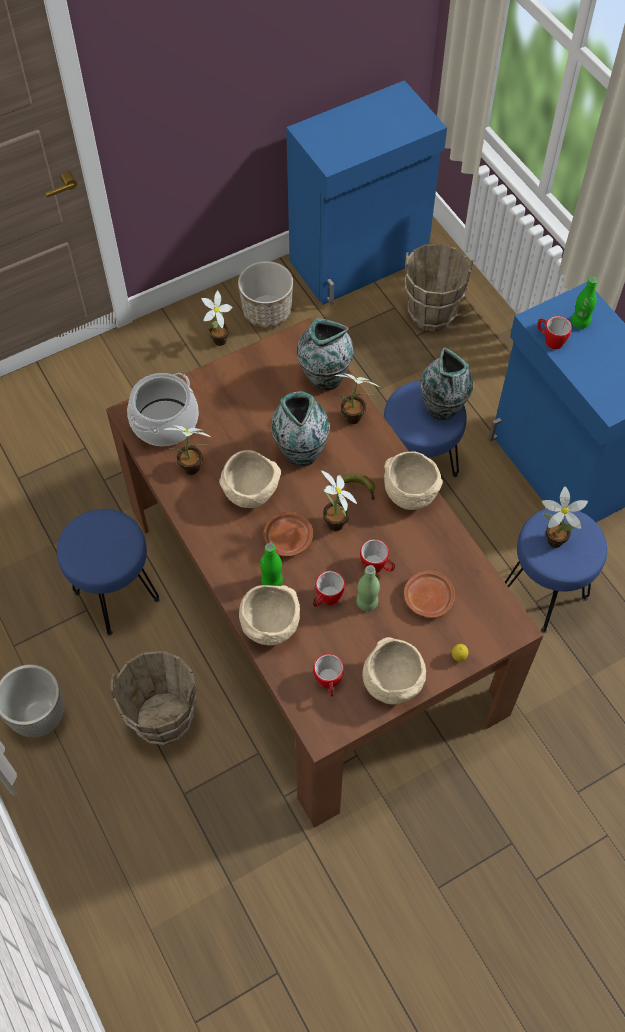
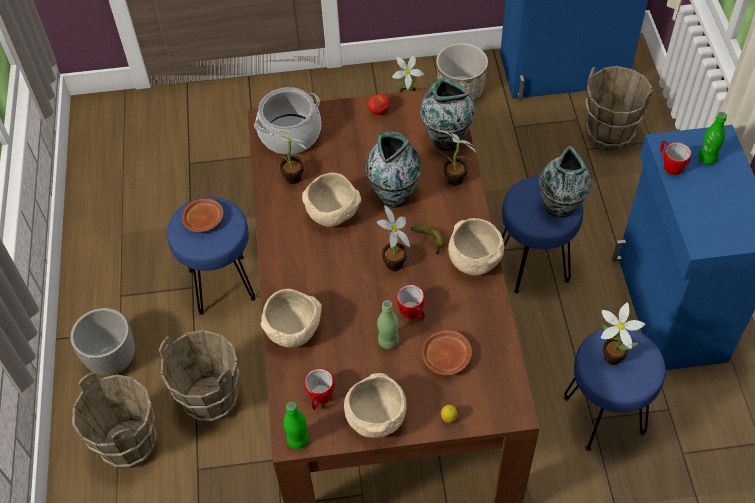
camera: 25 degrees right, 5 degrees down
green bottle [260,543,283,586] -> green bottle moved to [283,402,309,449]
brown plate [263,512,313,557] -> brown plate moved to [182,198,223,232]
mug [313,571,345,607] -> none
none -> brown bucket [72,372,157,468]
none -> tomato [368,94,390,115]

